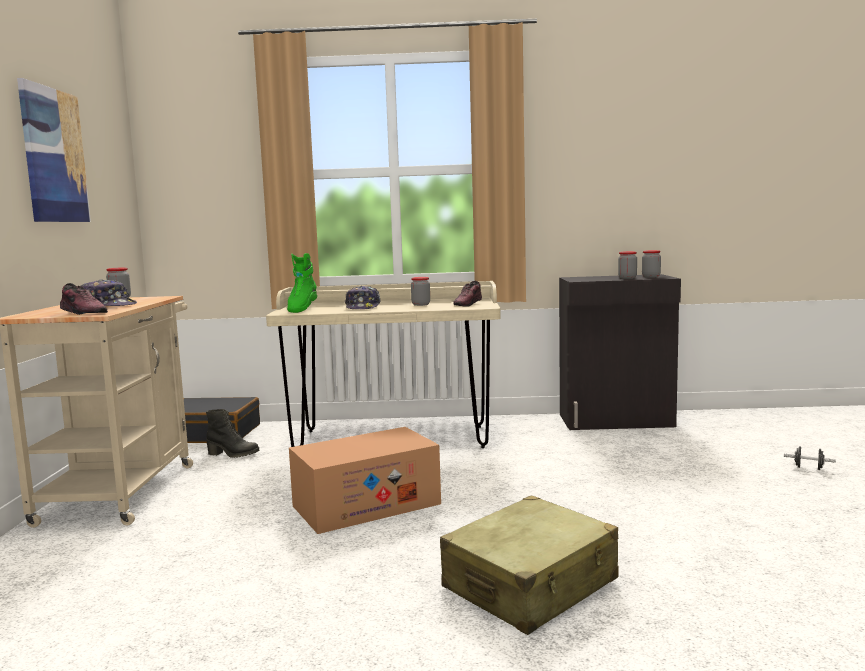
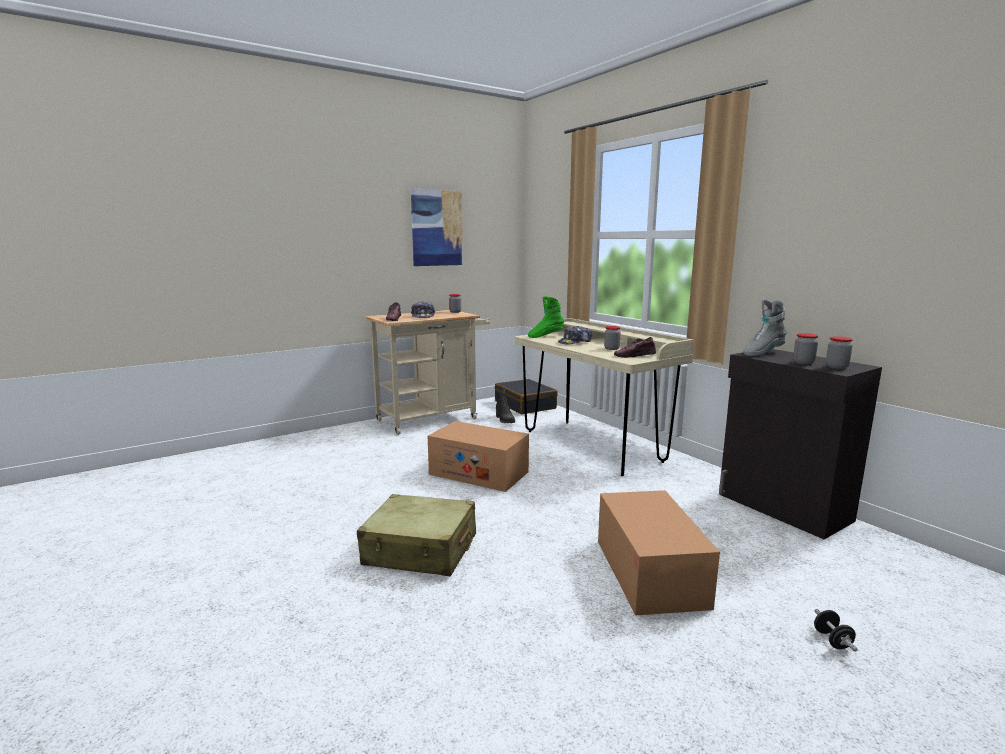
camera: 55 degrees right, 5 degrees up
none -> cardboard box [598,490,720,616]
none -> grey boot [743,299,787,356]

